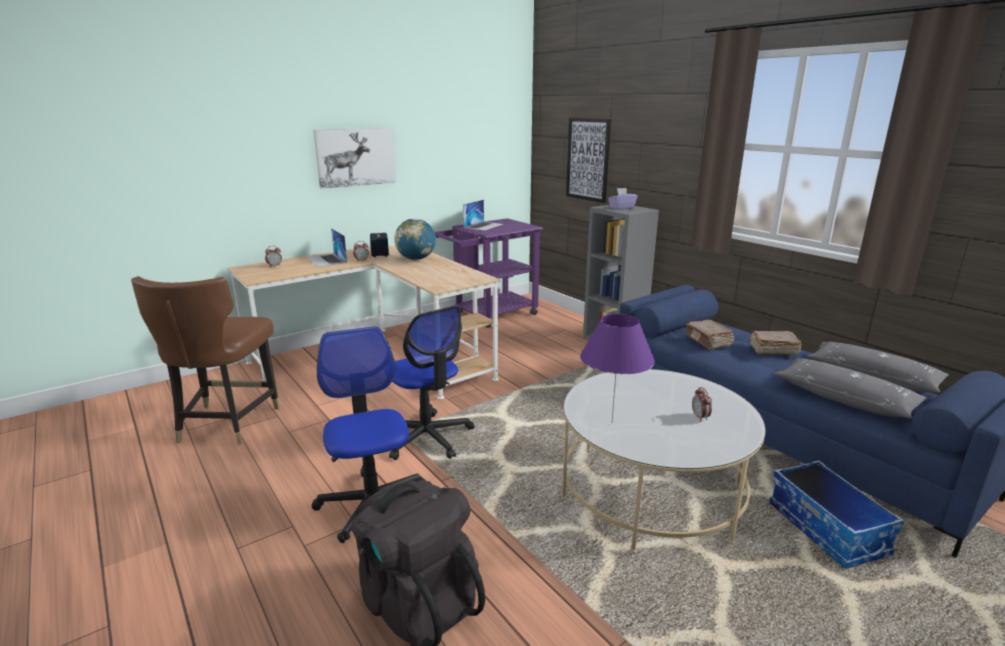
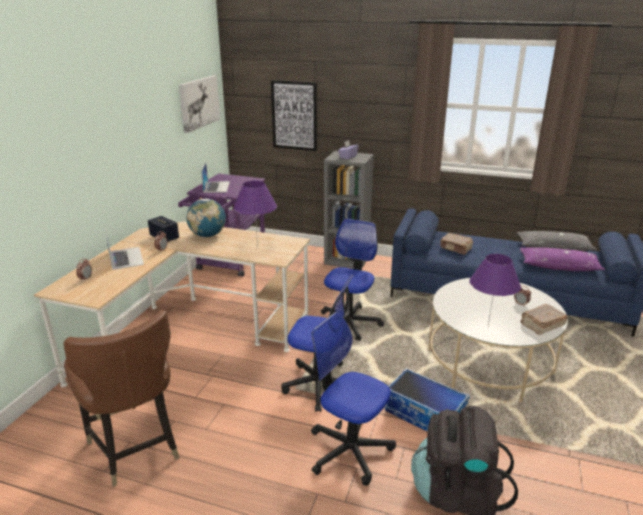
camera: 35 degrees left, 5 degrees up
laptop [306,228,347,267] -> laptop turned 135 degrees counterclockwise [105,228,144,270]
picture [313,128,396,189] -> picture moved to [179,75,220,133]
brown book [750,331,802,355] -> brown book moved to [520,304,568,335]
storage box [769,460,905,569] -> storage box moved to [385,368,470,432]
grey pillow [774,358,927,418] -> purple pillow [520,247,605,272]
none -> purple table lamp [233,180,277,248]
none -> office chair [321,219,384,341]

